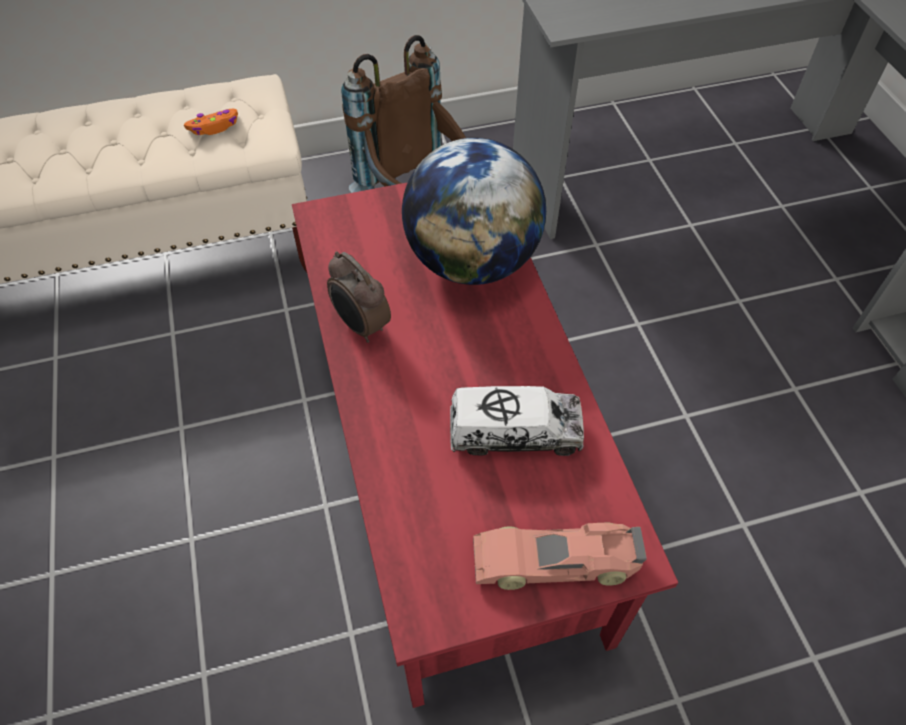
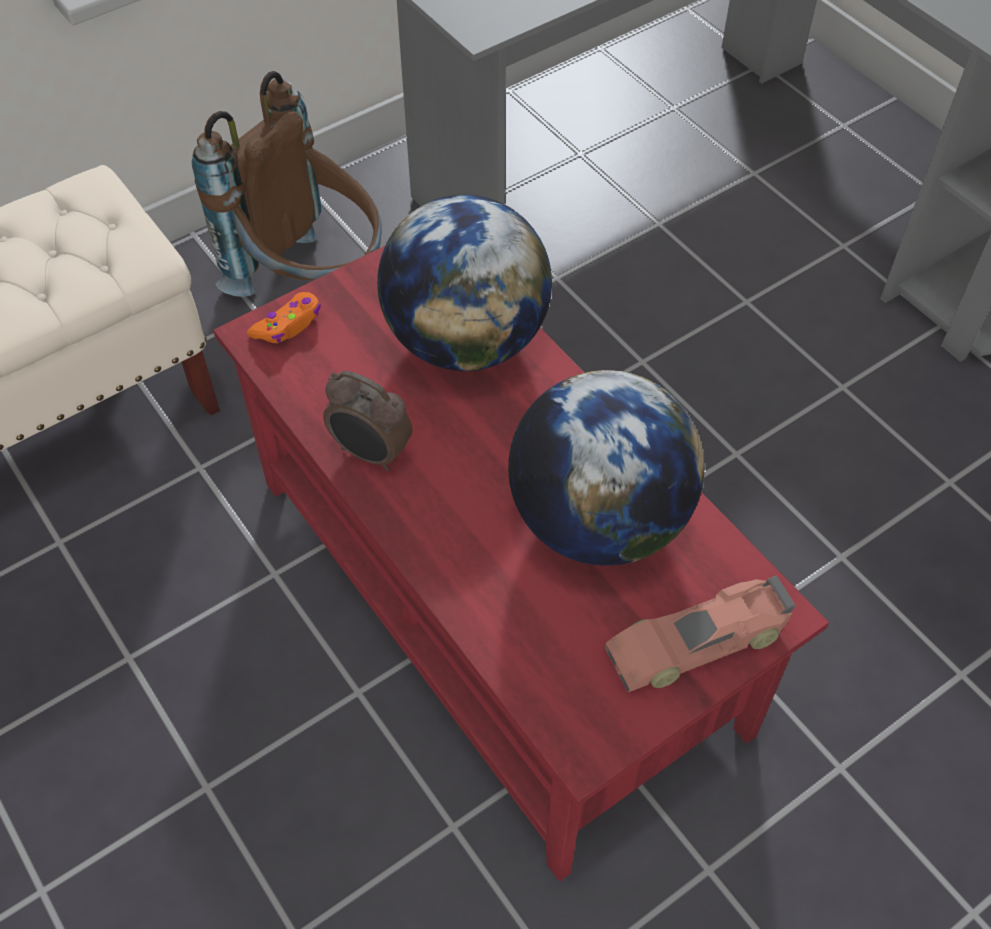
camera: 20 degrees left, 0 degrees up
orange game controller [184,109,238,135] -> orange game controller moved to [247,292,321,343]
toy truck [450,386,584,456] -> globe [508,370,704,566]

